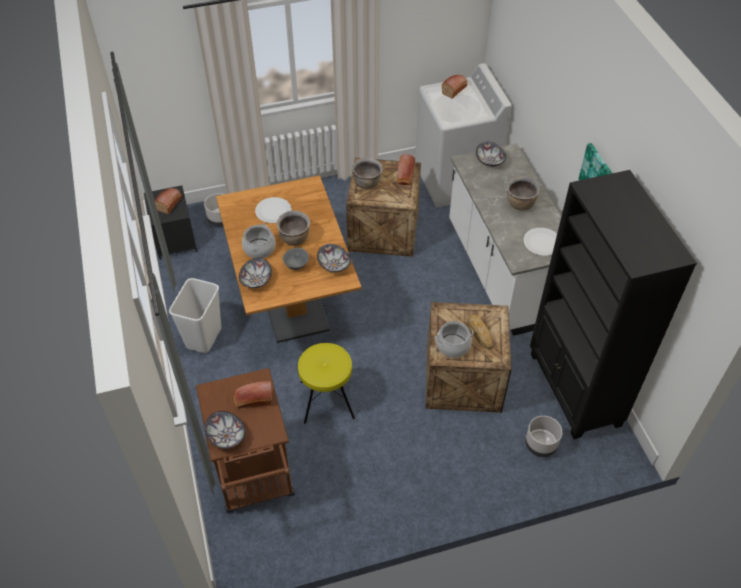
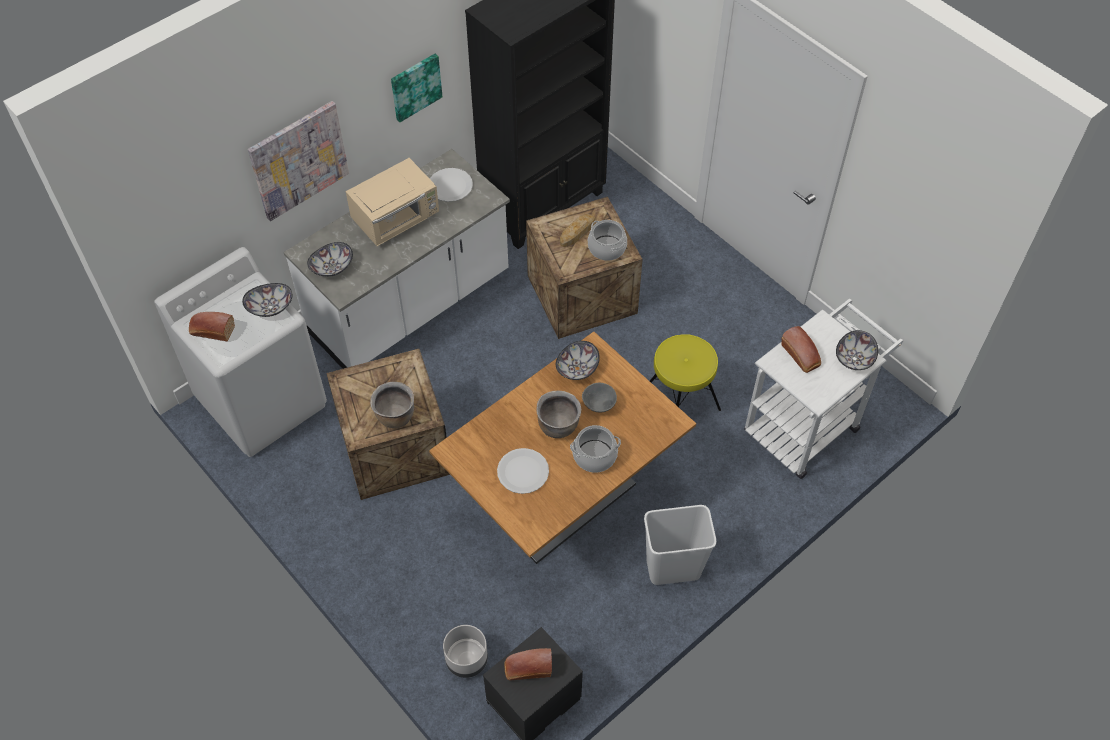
camera: 115 degrees left, 5 degrees up
brown cart [196,368,295,513] -> white cart [744,299,903,479]
bowl [239,258,272,288] -> bowl moved to [242,283,292,317]
bread [397,154,415,185] -> none
brown cooking pot [507,176,540,210] -> beige microwave [346,158,439,246]
grey planter [525,416,562,457] -> none
none -> picture [248,101,349,221]

